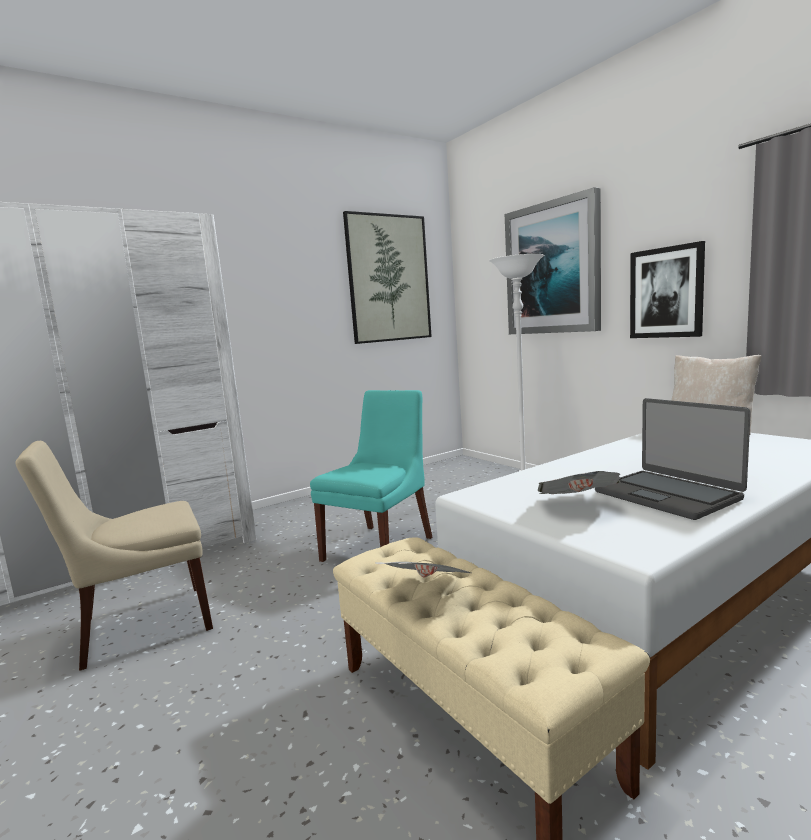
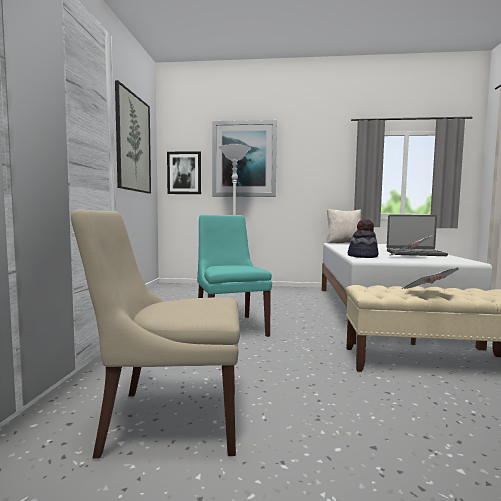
camera: 50 degrees left, 5 degrees down
beige chair [15,441,213,671] -> beige chair turned 75 degrees clockwise [71,209,240,458]
picture [630,241,705,338] -> picture moved to [167,151,201,194]
none -> hat [348,219,379,258]

